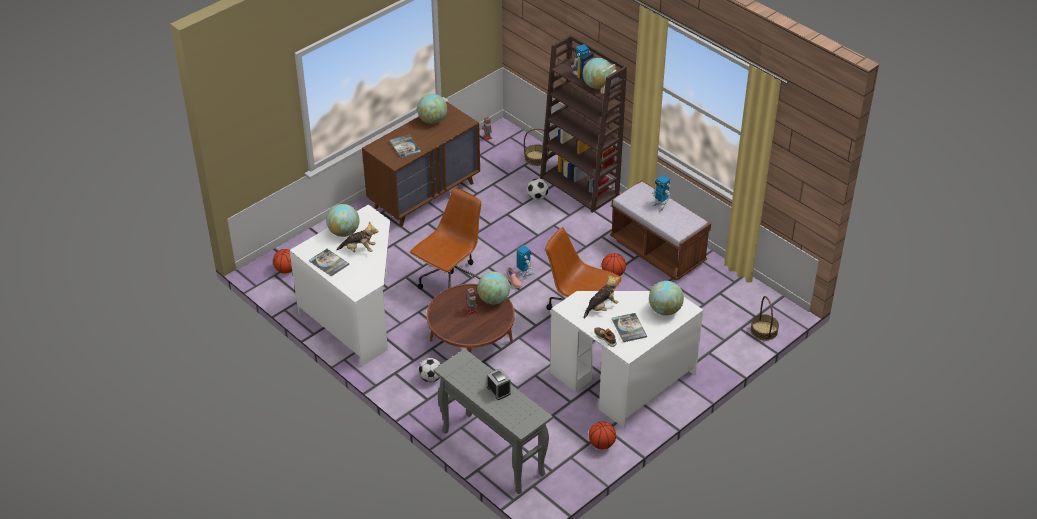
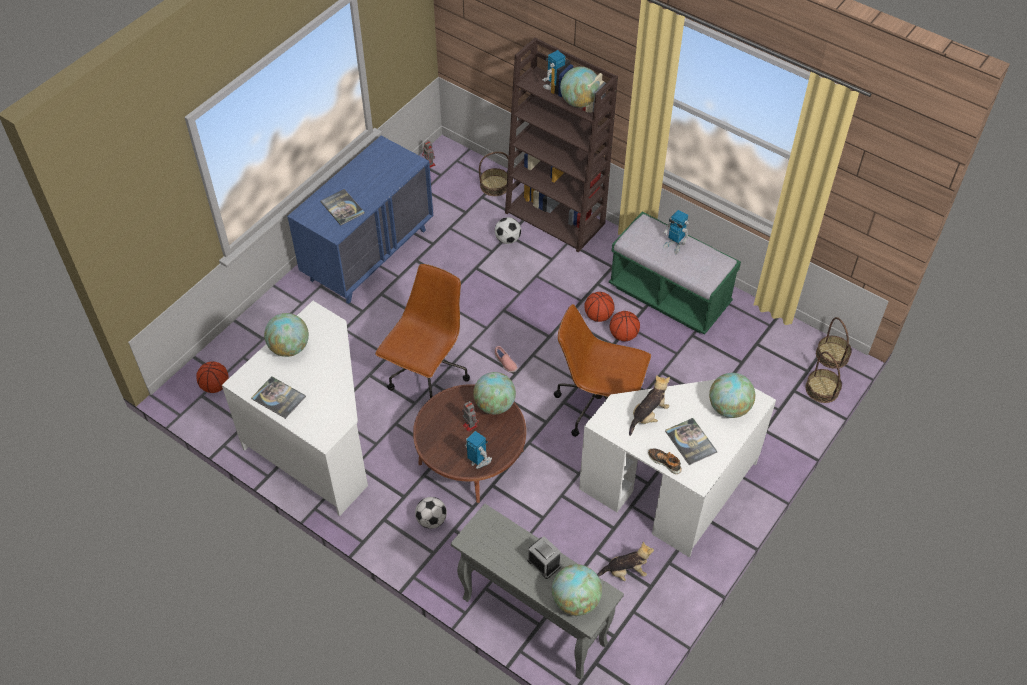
camera: 10 degrees left, 10 degrees up
plush toy [336,221,379,252] -> plush toy moved to [597,542,654,581]
brown dresser [362,102,480,227] -> blue dresser [287,136,433,304]
globe [417,94,447,124] -> globe moved to [552,564,602,616]
toy robot [517,245,534,277] -> toy robot moved to [465,431,492,469]
basketball [589,422,616,449] -> basketball moved to [584,292,615,322]
brown bench [610,180,711,280] -> green bench [609,212,741,335]
none -> basket [816,317,852,369]

